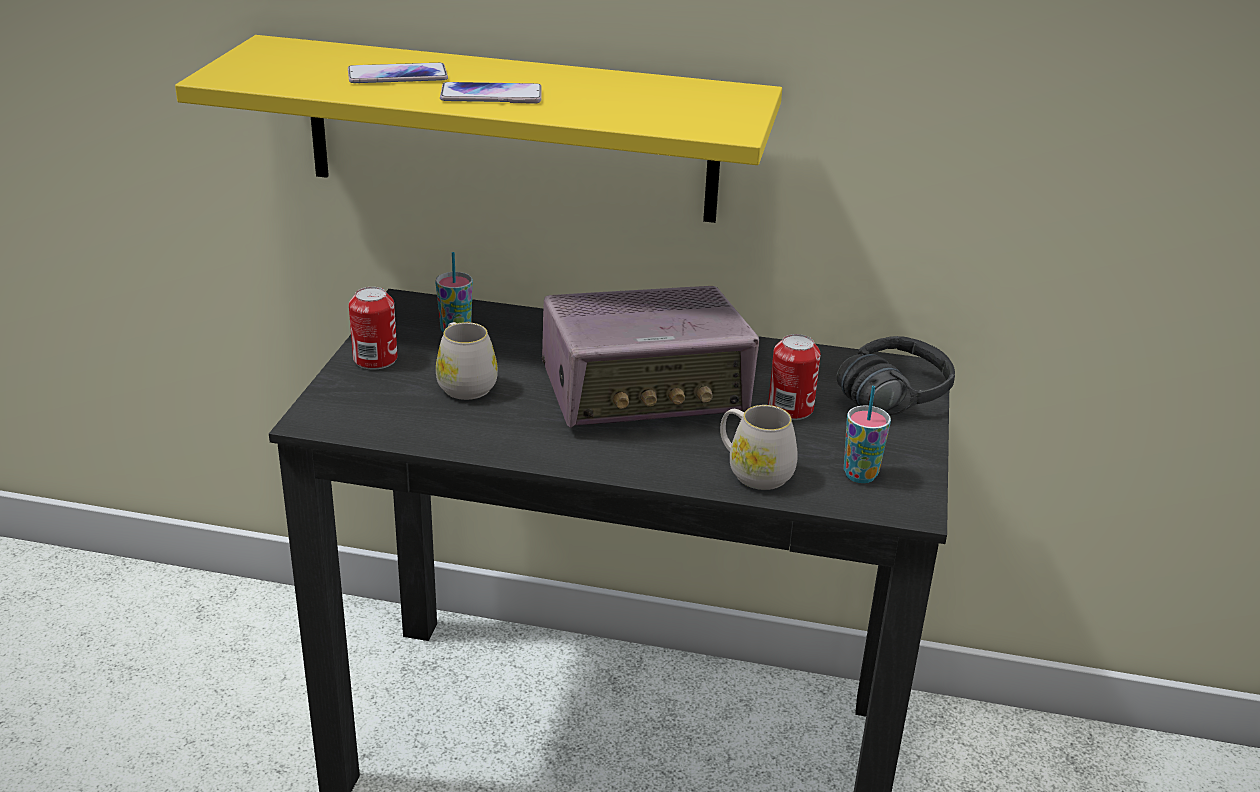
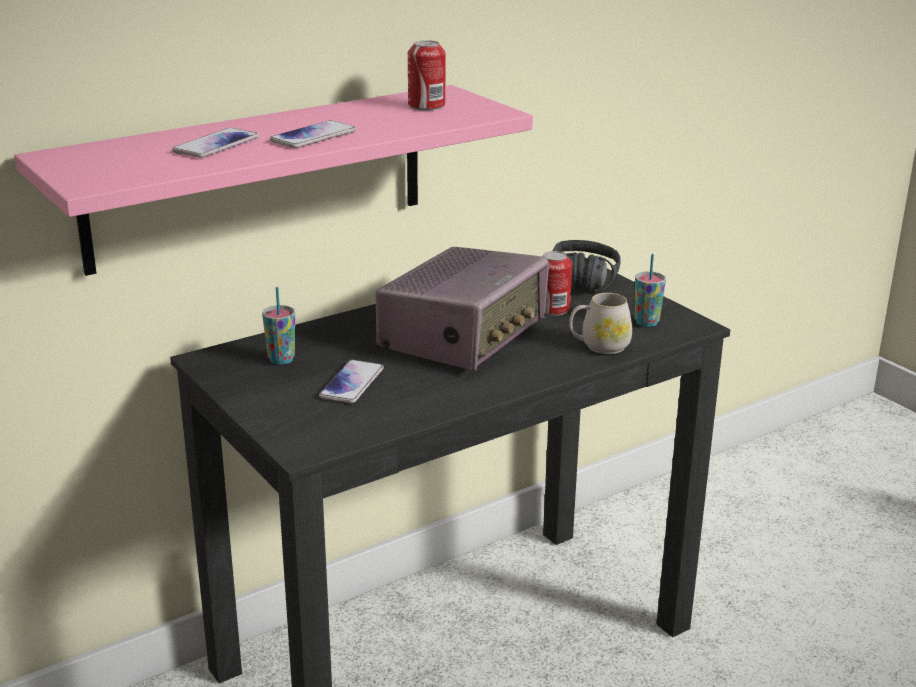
camera: 45 degrees left, 5 degrees down
yellow shelf [175,35,782,223] -> pink shelf [14,85,533,276]
can [349,287,397,370] -> can moved to [408,40,445,111]
white mug [436,322,498,400] -> phone [319,360,384,403]

